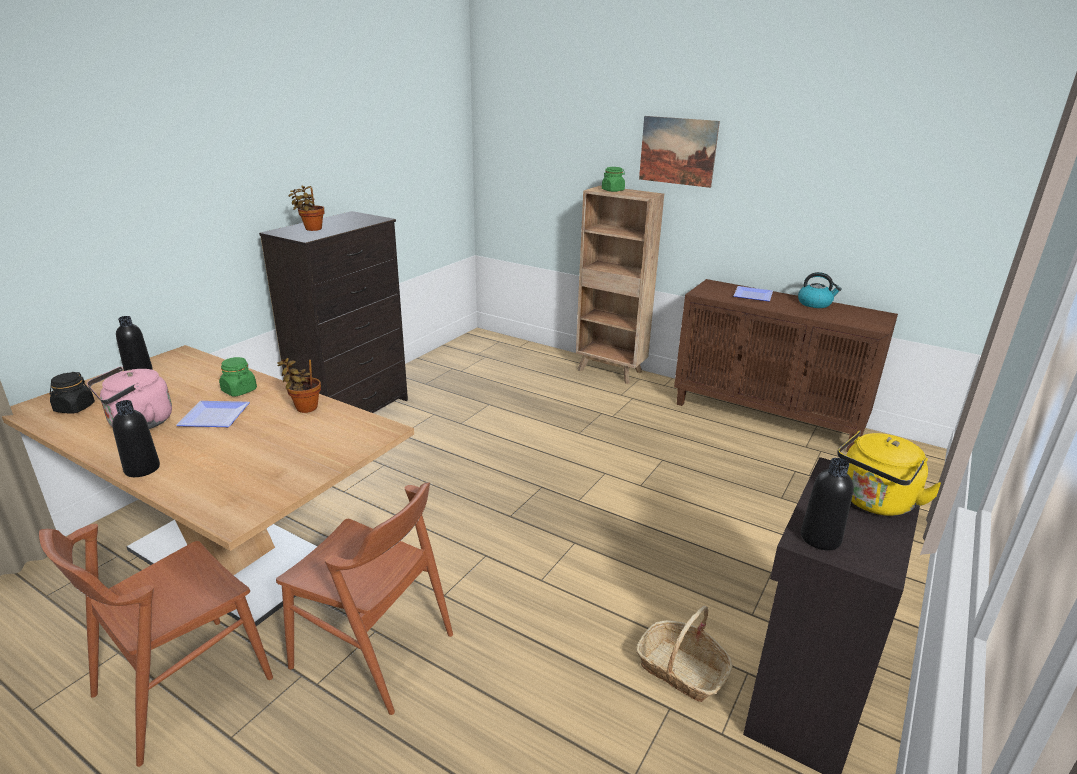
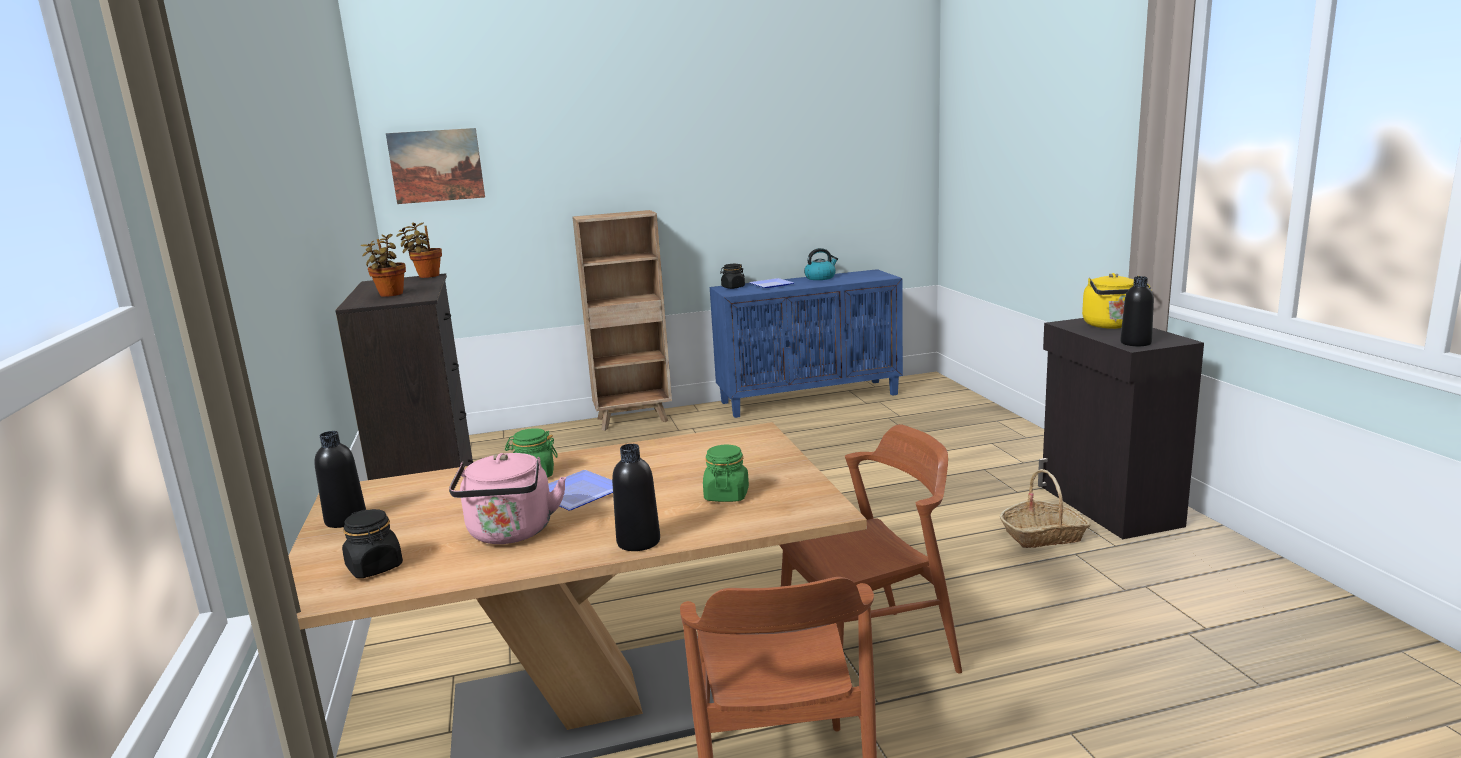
camera: 45 degrees left, 10 degrees down
potted plant [277,358,321,413] -> potted plant moved to [396,223,442,278]
green jar [602,167,625,192] -> green jar moved to [703,445,749,502]
picture [639,116,720,188] -> picture moved to [386,128,485,204]
brown cabinet [674,279,898,452] -> blue cabinet [710,269,903,418]
none -> black jar [720,264,745,289]

